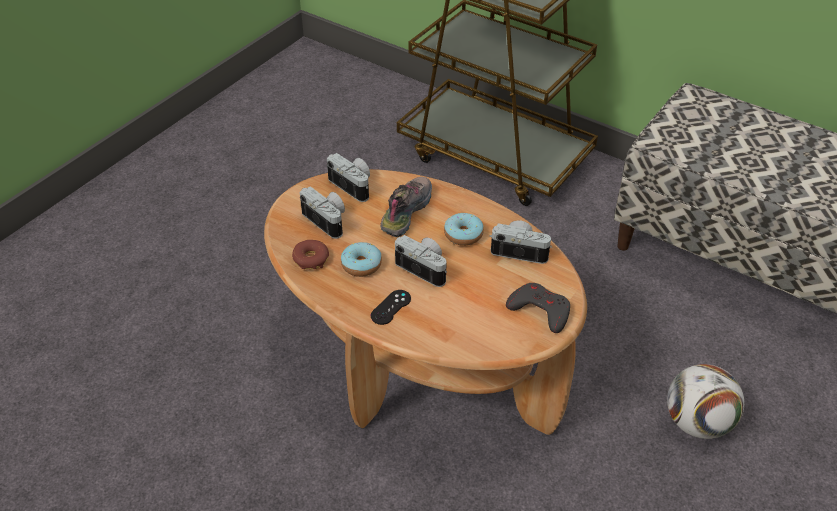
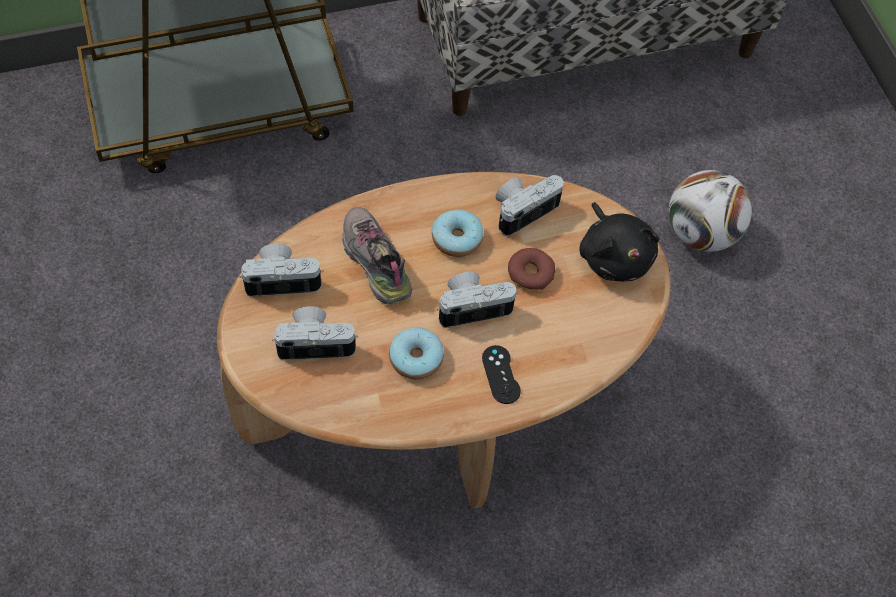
camera: 55 degrees left, 15 degrees up
donut [292,240,329,269] -> donut moved to [508,248,555,290]
grey game controller [506,283,570,333] -> black plush toy [579,202,660,281]

